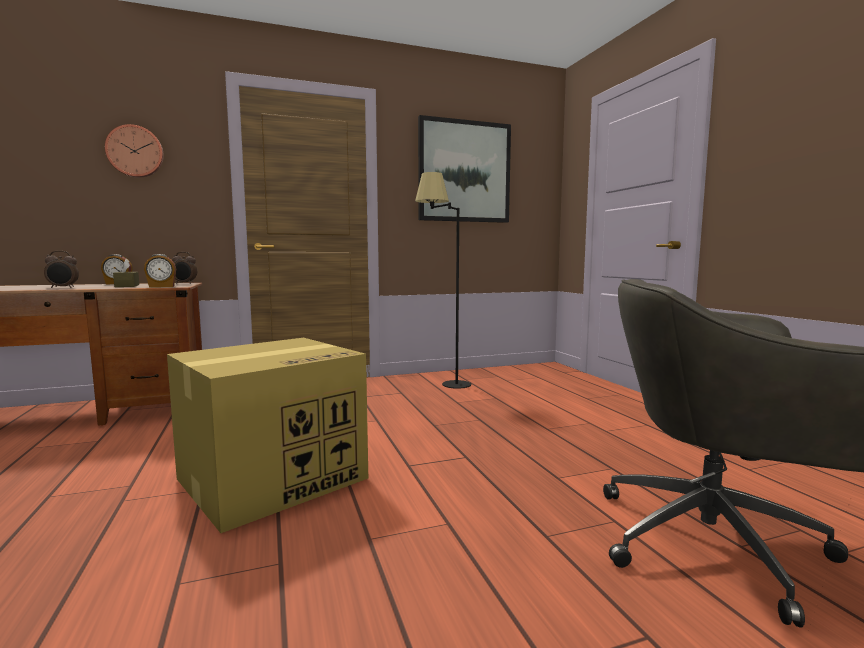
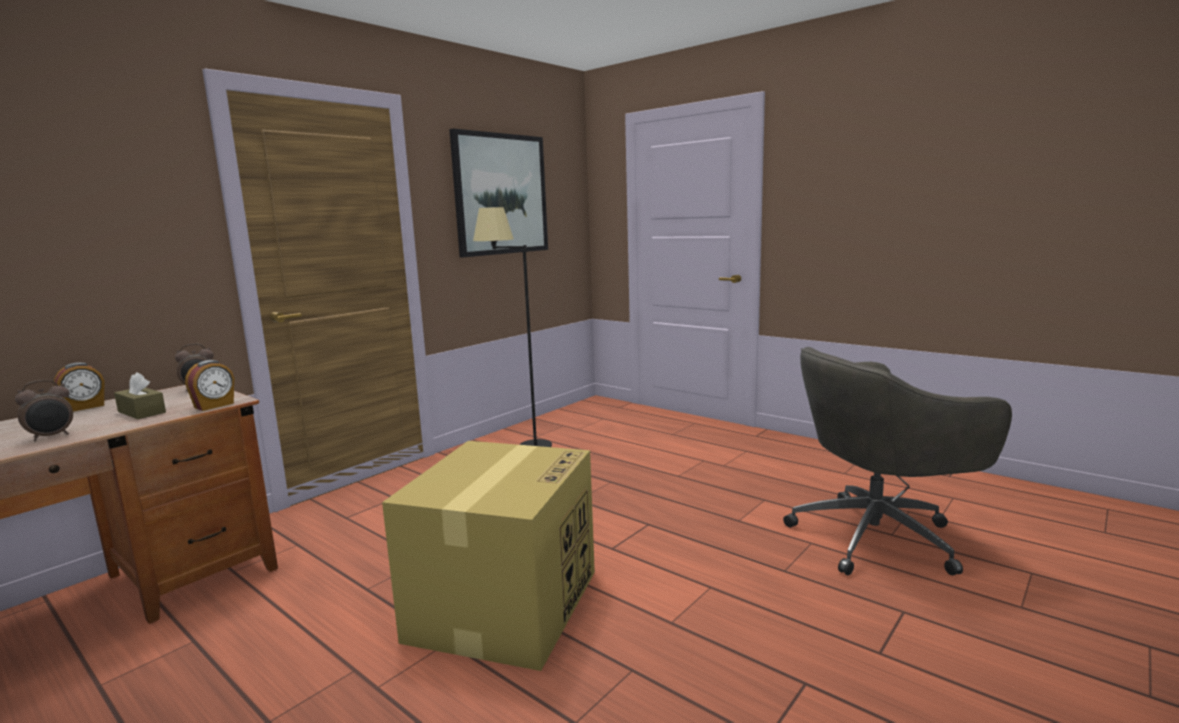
camera: 30 degrees left, 5 degrees up
wall clock [105,124,164,178] -> none

